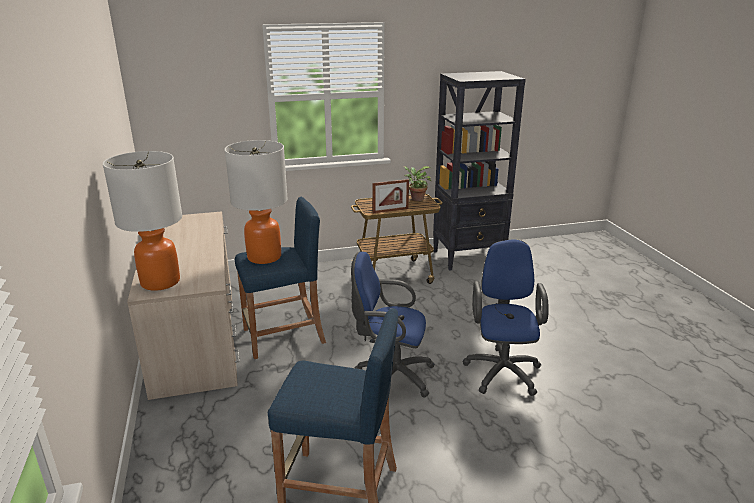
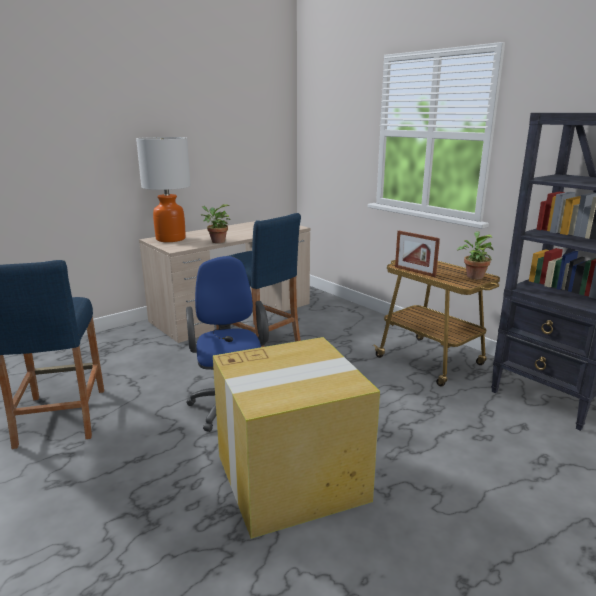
camera: 65 degrees right, 5 degrees down
table lamp [225,140,288,264] -> none
blue office chair [462,240,549,396] -> cardboard box [213,337,380,539]
none -> potted plant [201,204,230,243]

